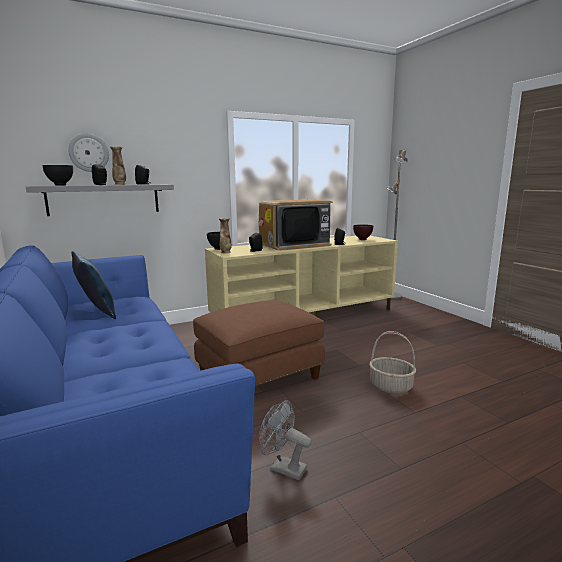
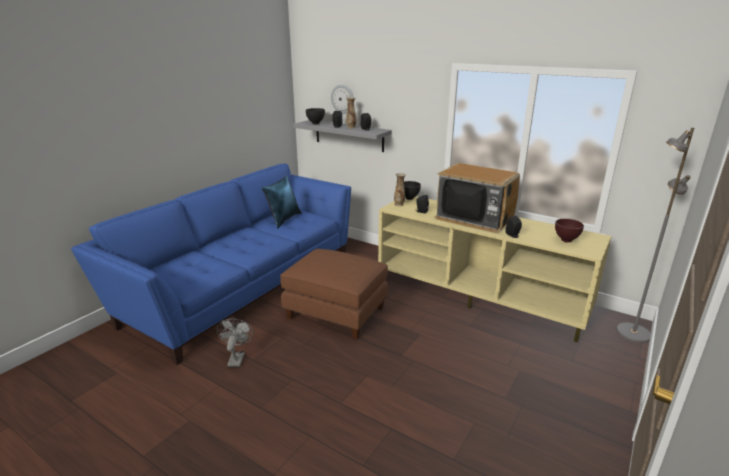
camera: 60 degrees right, 10 degrees up
basket [369,331,416,394] -> none

